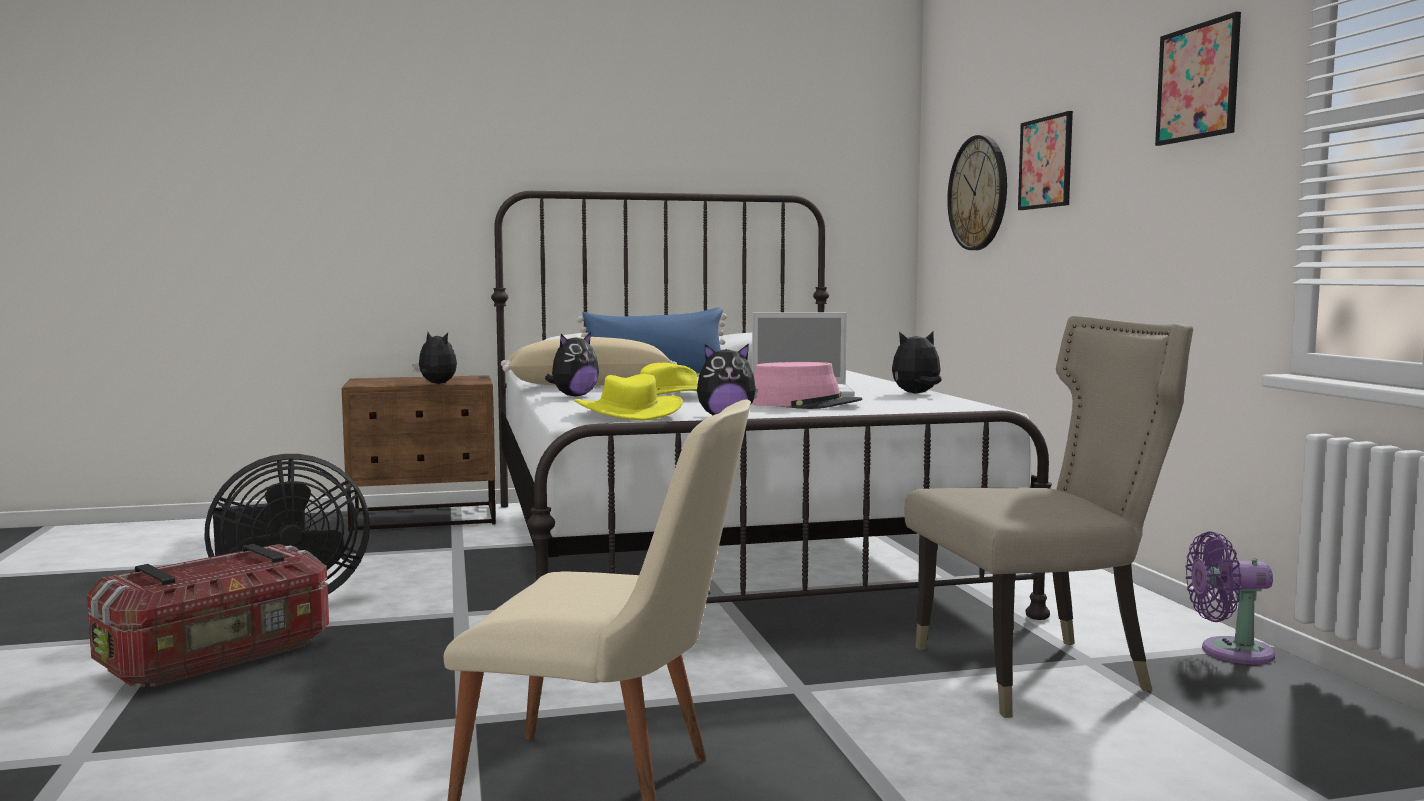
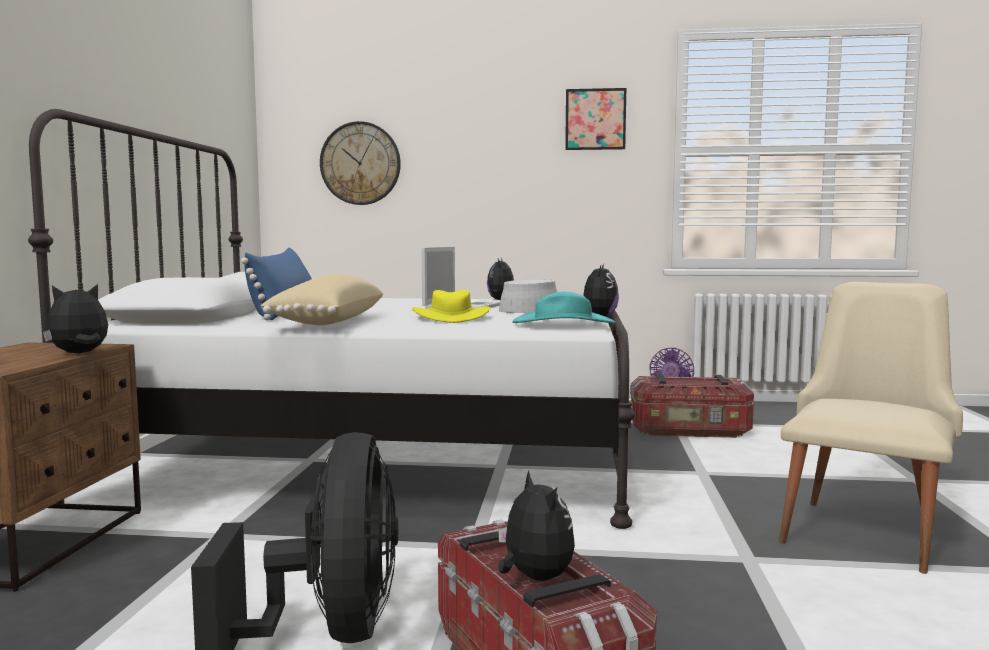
camera: 70 degrees left, 0 degrees up
plush toy [545,332,599,397] -> plush toy moved to [498,471,575,581]
yellow hat [575,374,683,420] -> turquoise hat [513,292,616,324]
pink hat [752,362,863,409] -> grey hat [499,279,557,313]
beige chair [904,316,1193,718] -> storage box [630,373,754,438]
picture [1018,111,1073,210] -> none

